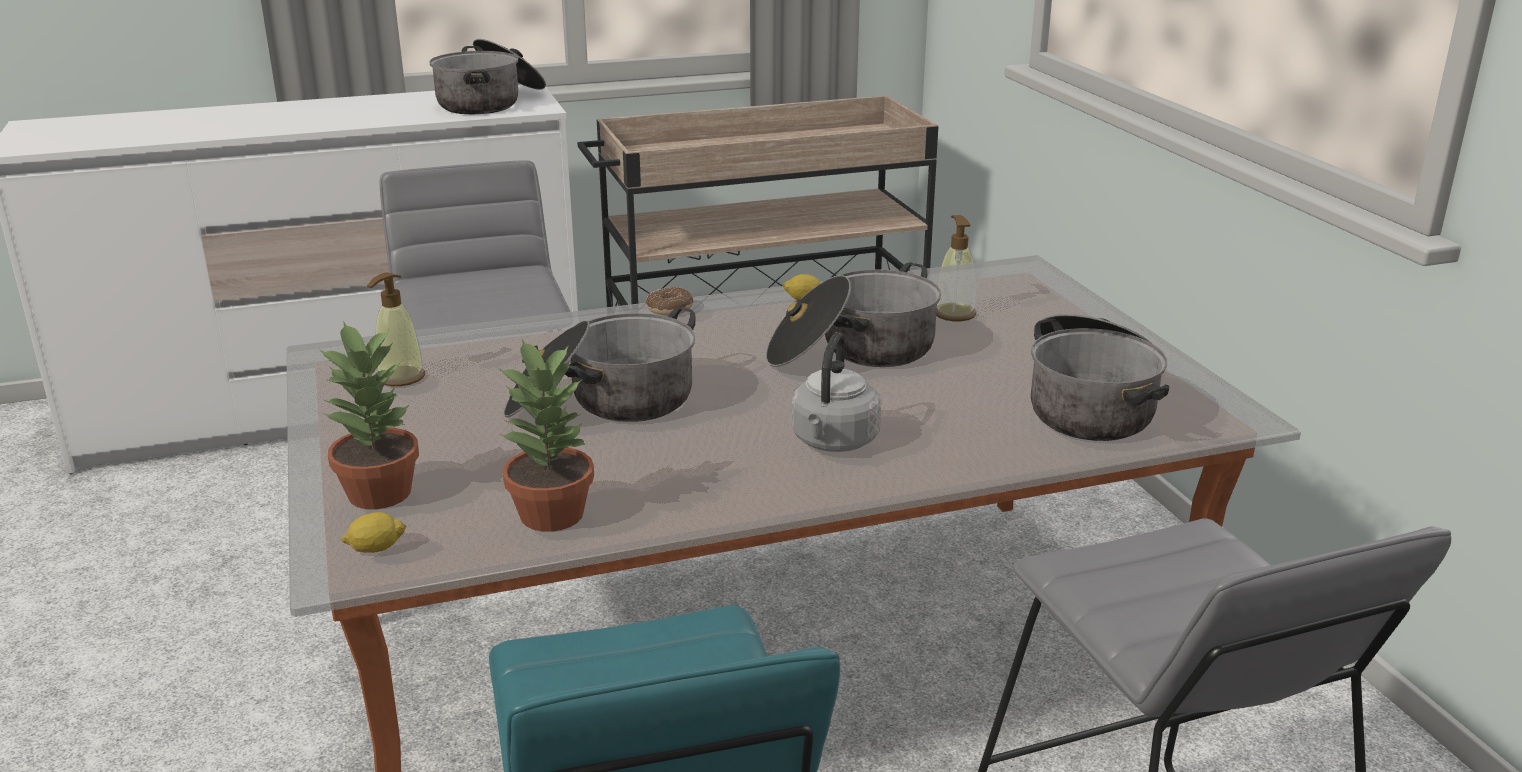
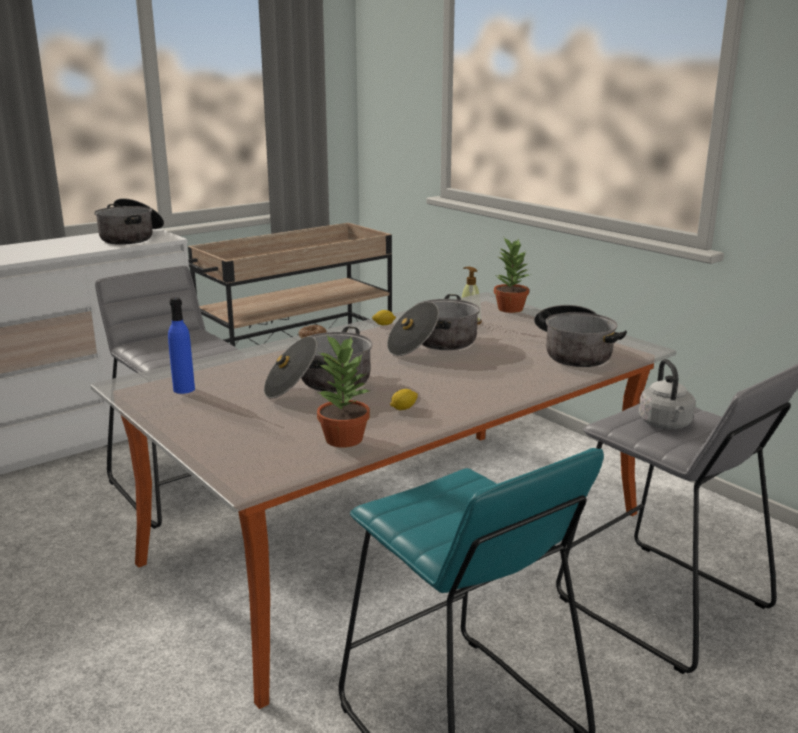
camera: 20 degrees left, 5 degrees down
potted plant [319,321,419,509] -> potted plant moved to [494,238,532,313]
lemon [341,512,406,553] -> lemon moved to [390,389,418,410]
soap dispenser [367,272,425,386] -> blue bottle [168,297,195,394]
grey kettle [791,332,881,452] -> grey kettle moved to [638,359,696,429]

